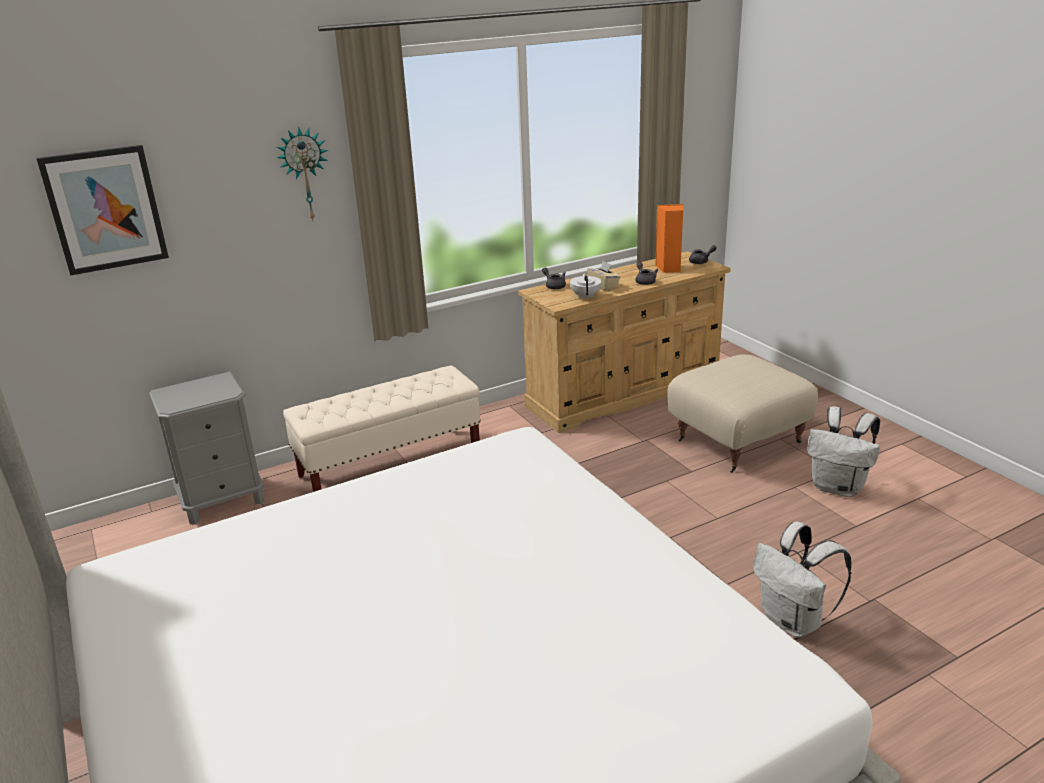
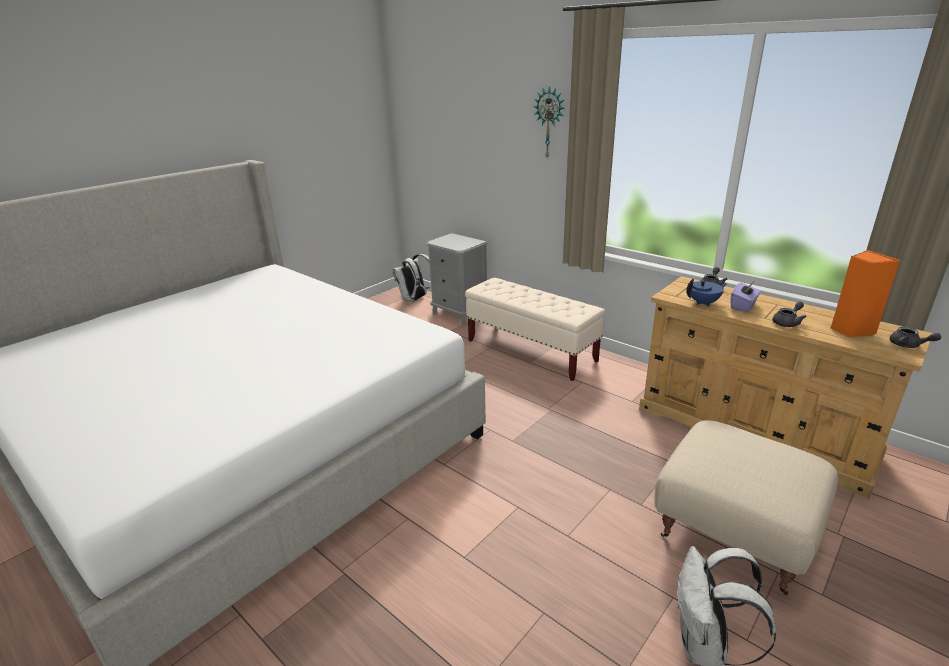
camera: 70 degrees right, 0 degrees up
picture [36,145,169,276] -> none
white teapot [570,273,602,300] -> blue teapot [686,279,727,306]
beige tissue box [587,261,620,291] -> purple tissue box [731,283,761,312]
white backpack [753,521,852,638] -> white backpack moved to [393,254,431,302]

